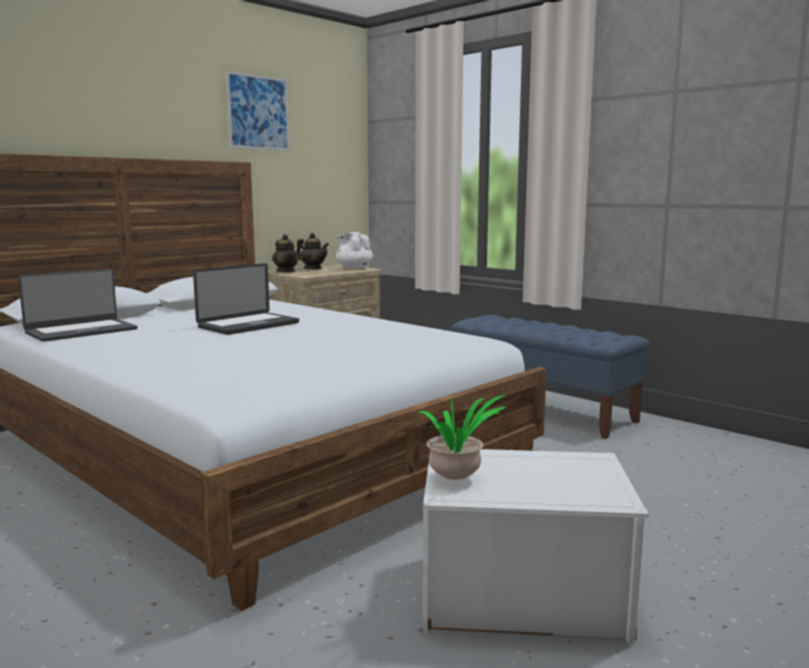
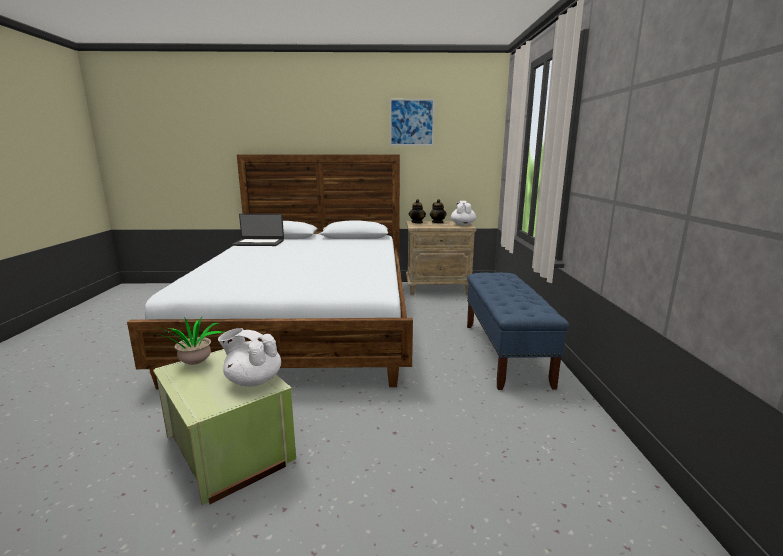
camera: 45 degrees right, 5 degrees up
laptop [193,263,299,335] -> none
white storage box [422,449,649,645] -> green storage box [153,349,296,505]
none -> white teapot [218,328,281,387]

